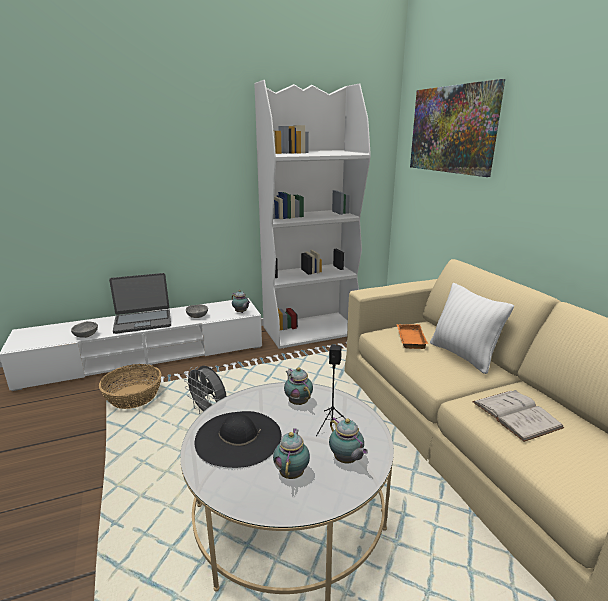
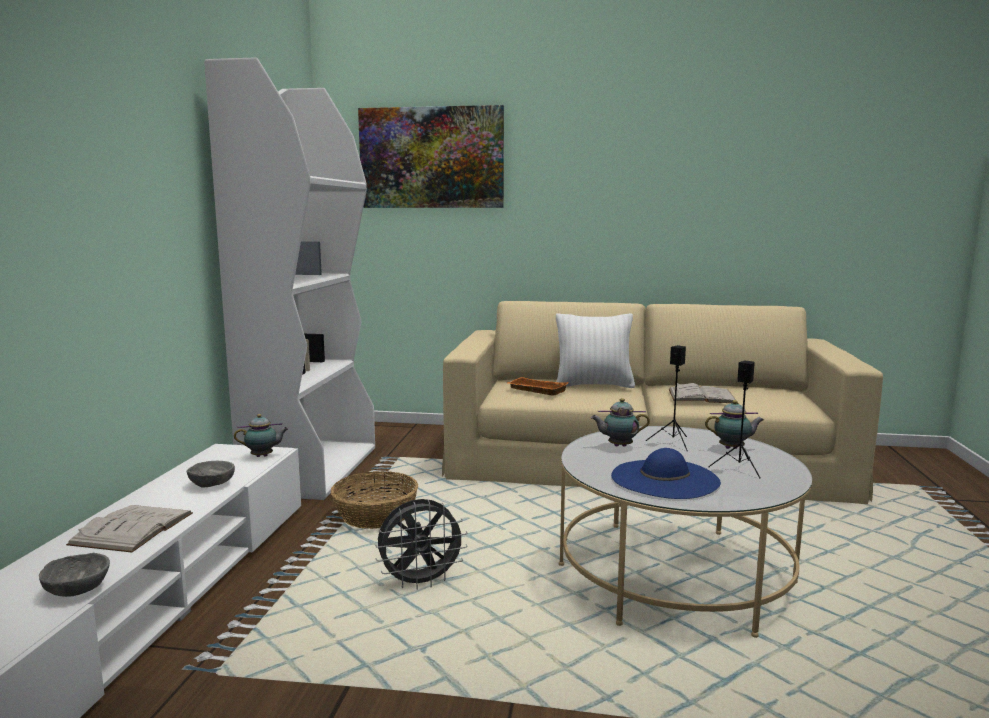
camera: 60 degrees left, 10 degrees down
basket [99,364,162,409] -> basket moved to [331,471,418,529]
laptop [109,273,171,334] -> white book [66,505,193,553]
black hat [195,411,281,468] -> blue hat [611,448,721,499]
teapot [273,428,310,479] -> black speaker [708,360,761,479]

